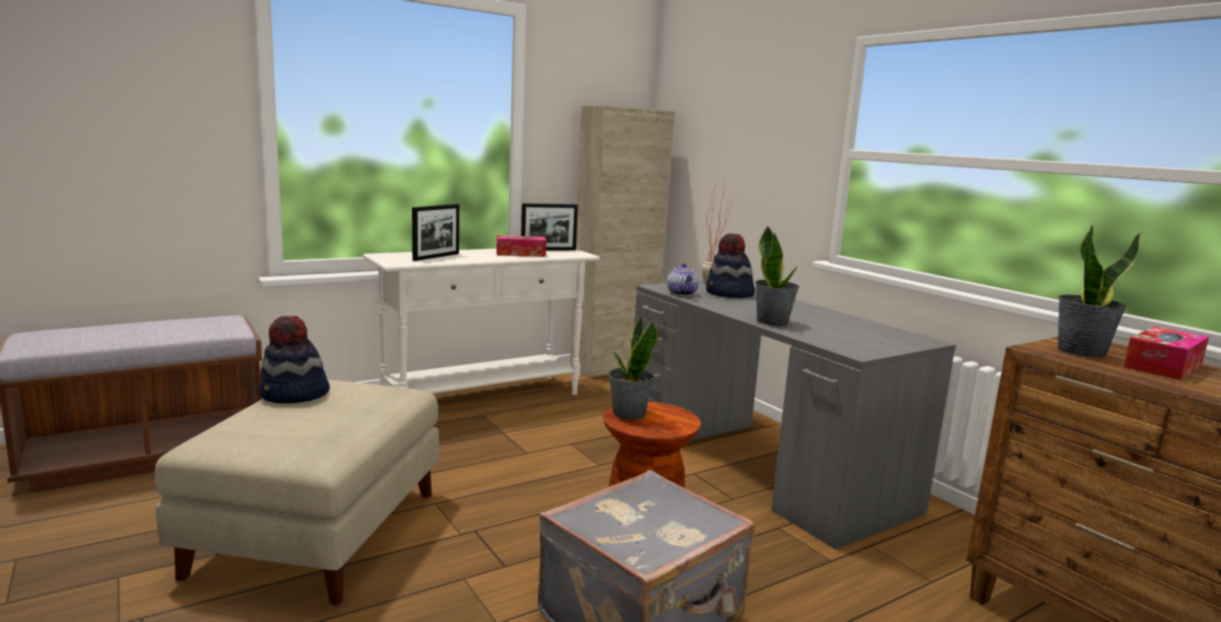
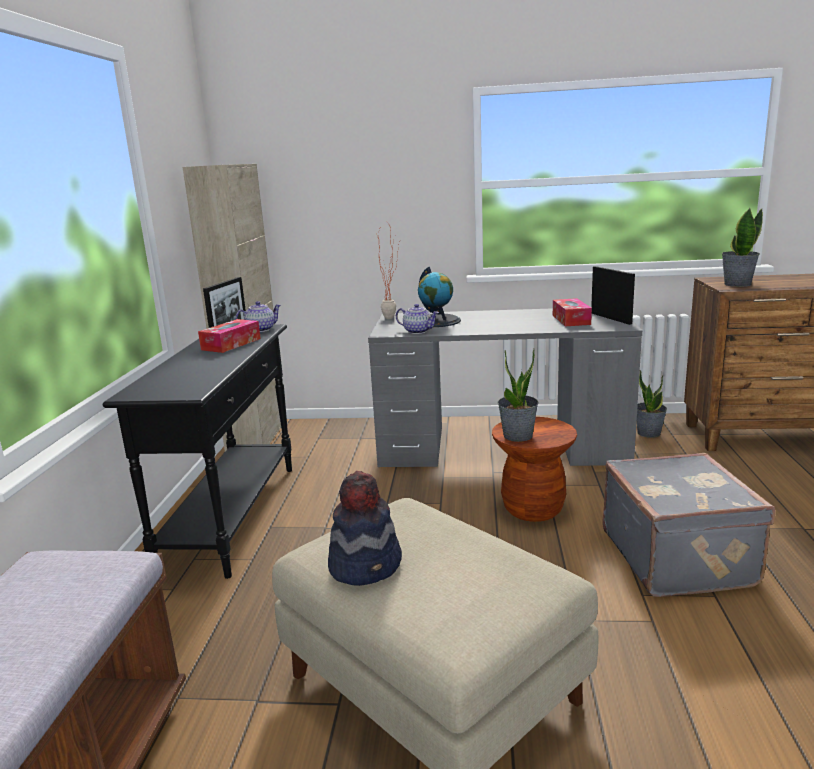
camera: 50 degrees left, 5 degrees up
white console table [363,249,600,395] -> black console table [103,324,292,579]
picture frame [412,204,459,261] -> picture frame moved to [591,266,635,325]
hat [706,233,755,298] -> globe [418,267,461,327]
potted plant [755,225,799,326] -> potted plant moved to [637,370,667,438]
tissue box [1124,326,1209,380] -> tissue box moved to [553,298,592,326]
none -> teapot [235,301,281,332]

